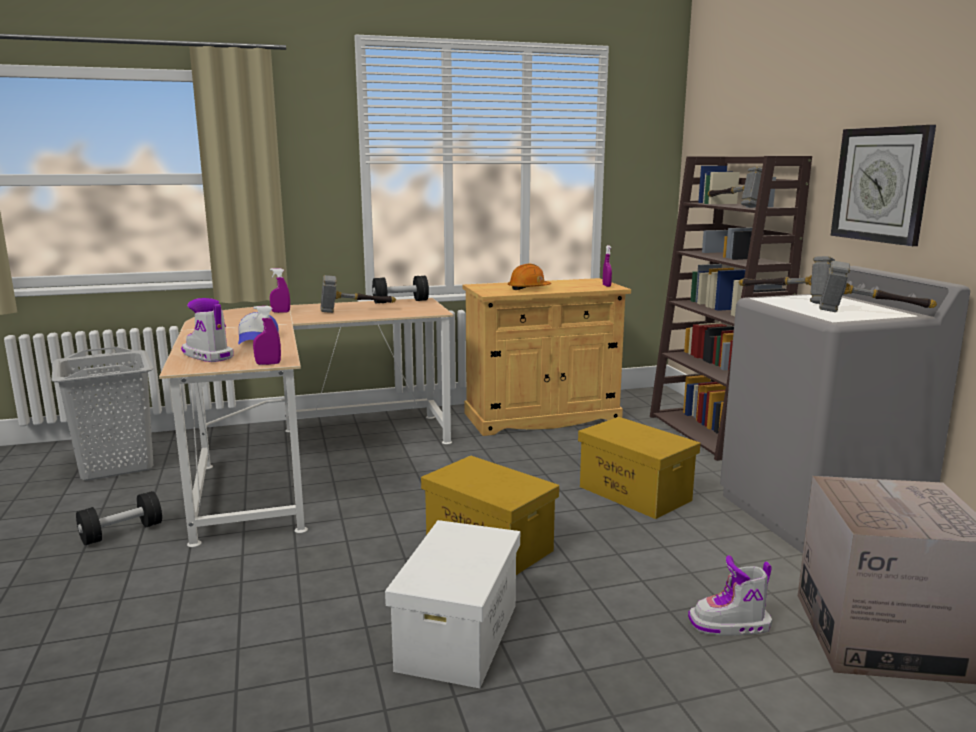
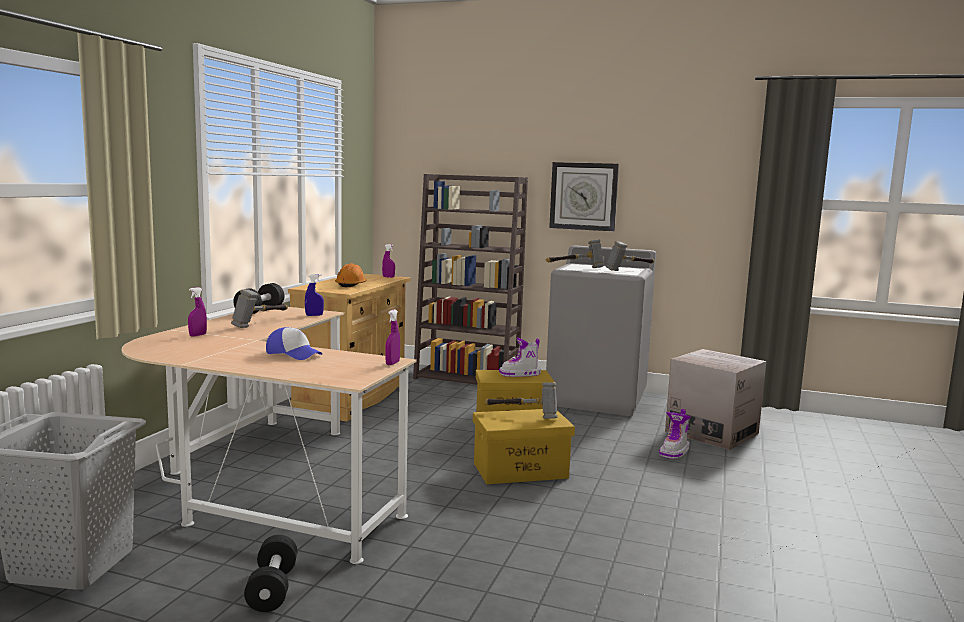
camera: 55 degrees left, 5 degrees down
boot [181,298,234,362] -> boot moved to [499,337,541,377]
white storage box [385,520,520,688] -> none
hammer [708,167,762,207] -> hammer moved to [483,382,558,419]
none -> blue spray bottle [305,274,324,316]

